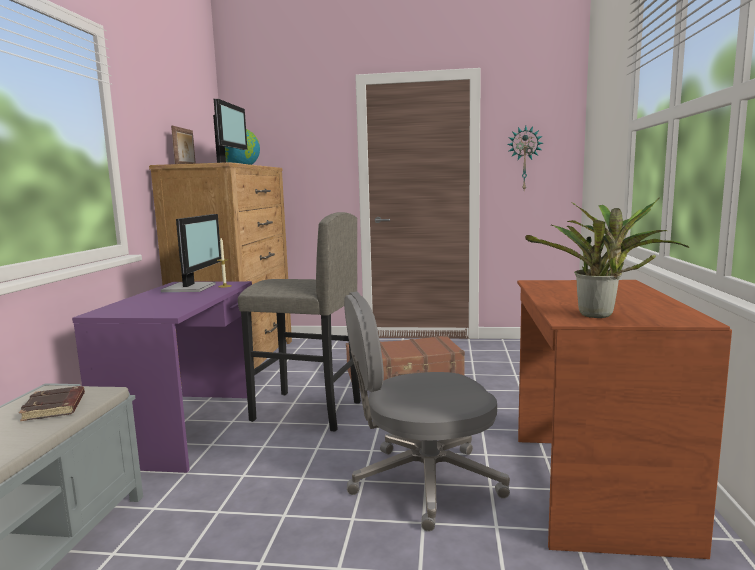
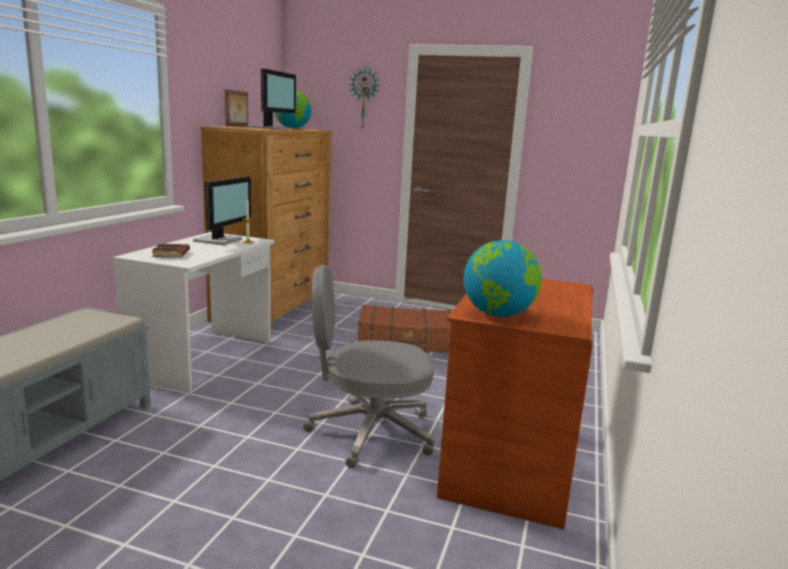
camera: 10 degrees right, 5 degrees up
brown book [19,386,85,421] -> brown book moved to [152,244,190,258]
purple desk [72,281,252,473] -> white desk [113,232,274,393]
grey stool [238,212,361,432] -> none
wall clock [507,126,543,190] -> wall clock moved to [350,68,379,130]
potted plant [525,197,689,318] -> globe [463,240,542,317]

